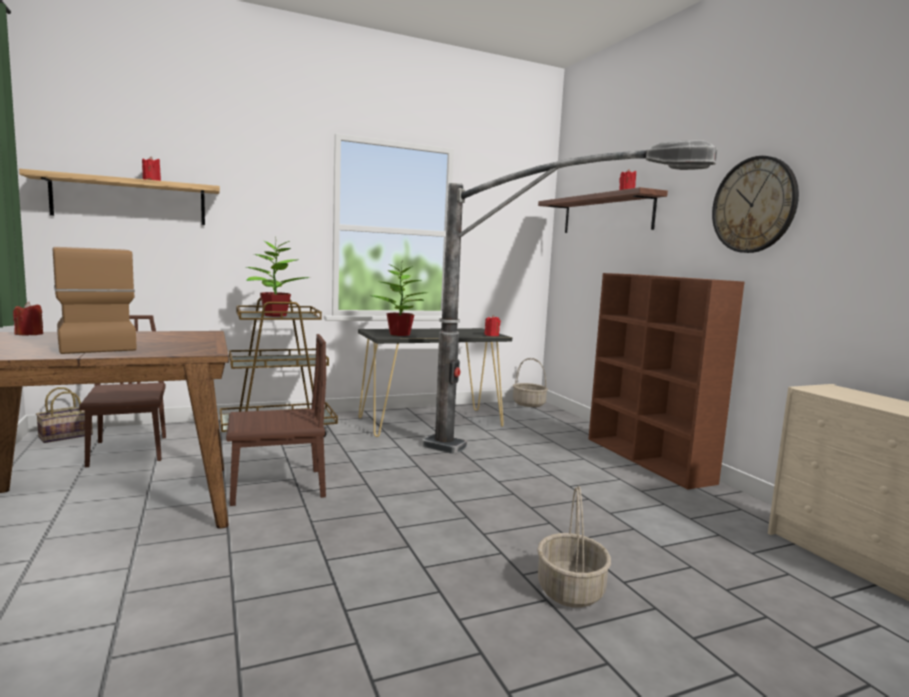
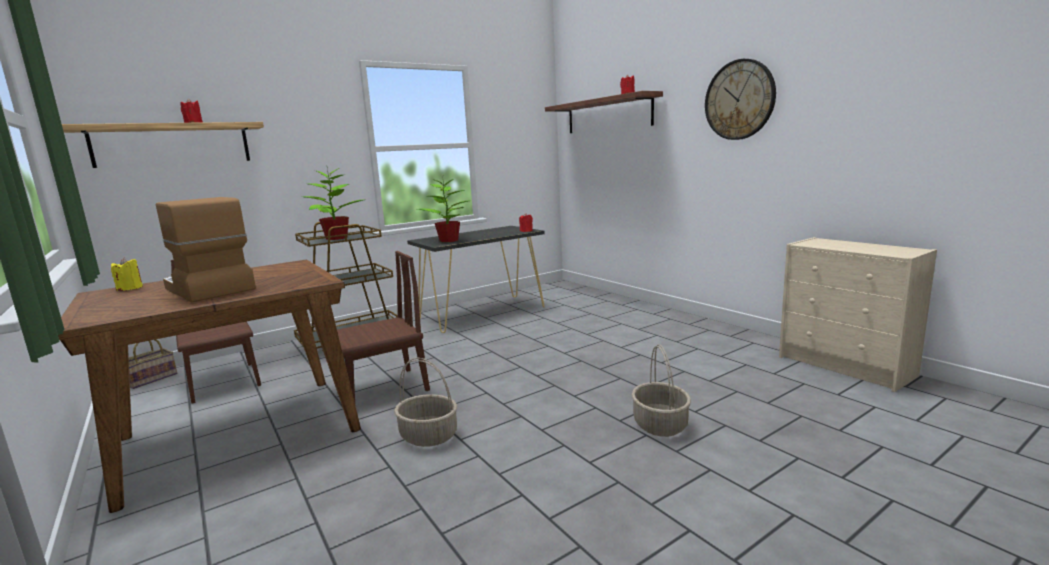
camera: 10 degrees left, 5 degrees up
red candle [13,302,43,335] -> yellow candle [111,258,143,291]
floor lamp [422,140,717,454] -> none
basket [513,358,548,407] -> basket moved to [394,358,457,447]
brown bookcase [588,273,744,490] -> none

